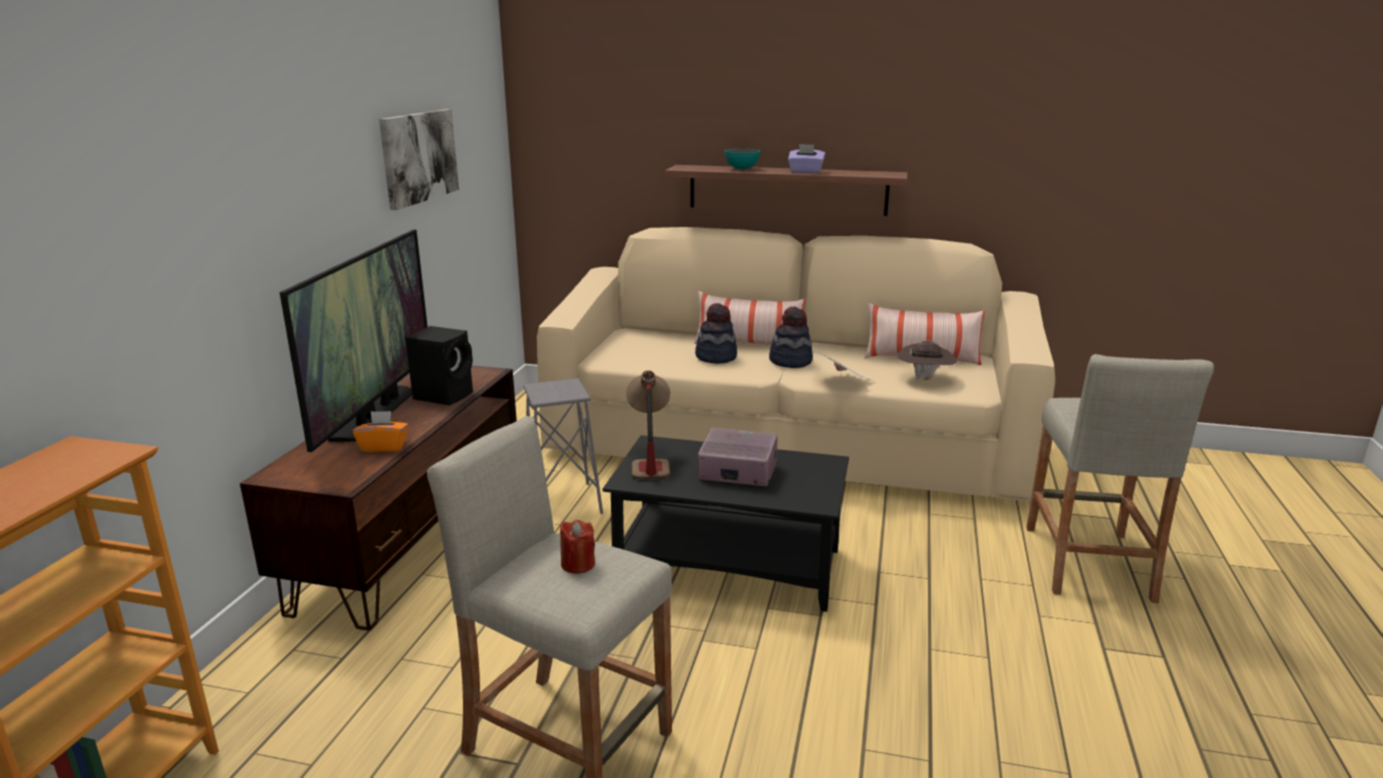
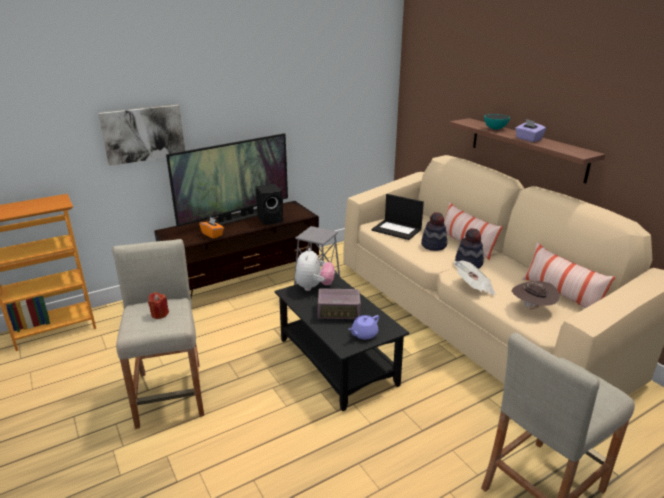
camera: 45 degrees right, 5 degrees up
picture [379,109,459,210] -> picture moved to [98,105,185,166]
table lamp [626,370,670,480] -> plush toy [295,248,335,291]
radio [698,428,778,486] -> radio turned 120 degrees clockwise [318,288,361,319]
none -> purple teapot [349,315,380,340]
none -> laptop [371,194,424,240]

